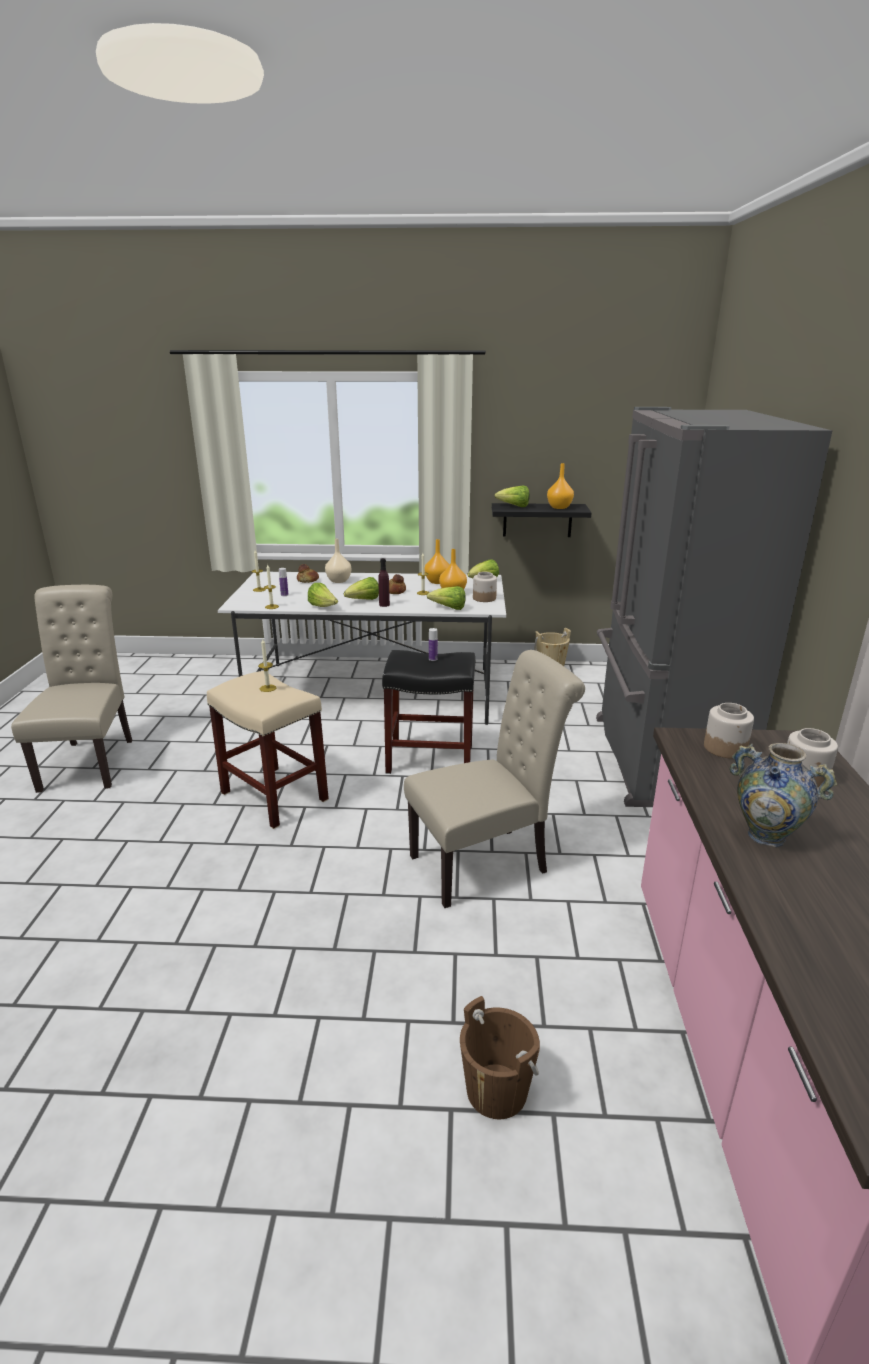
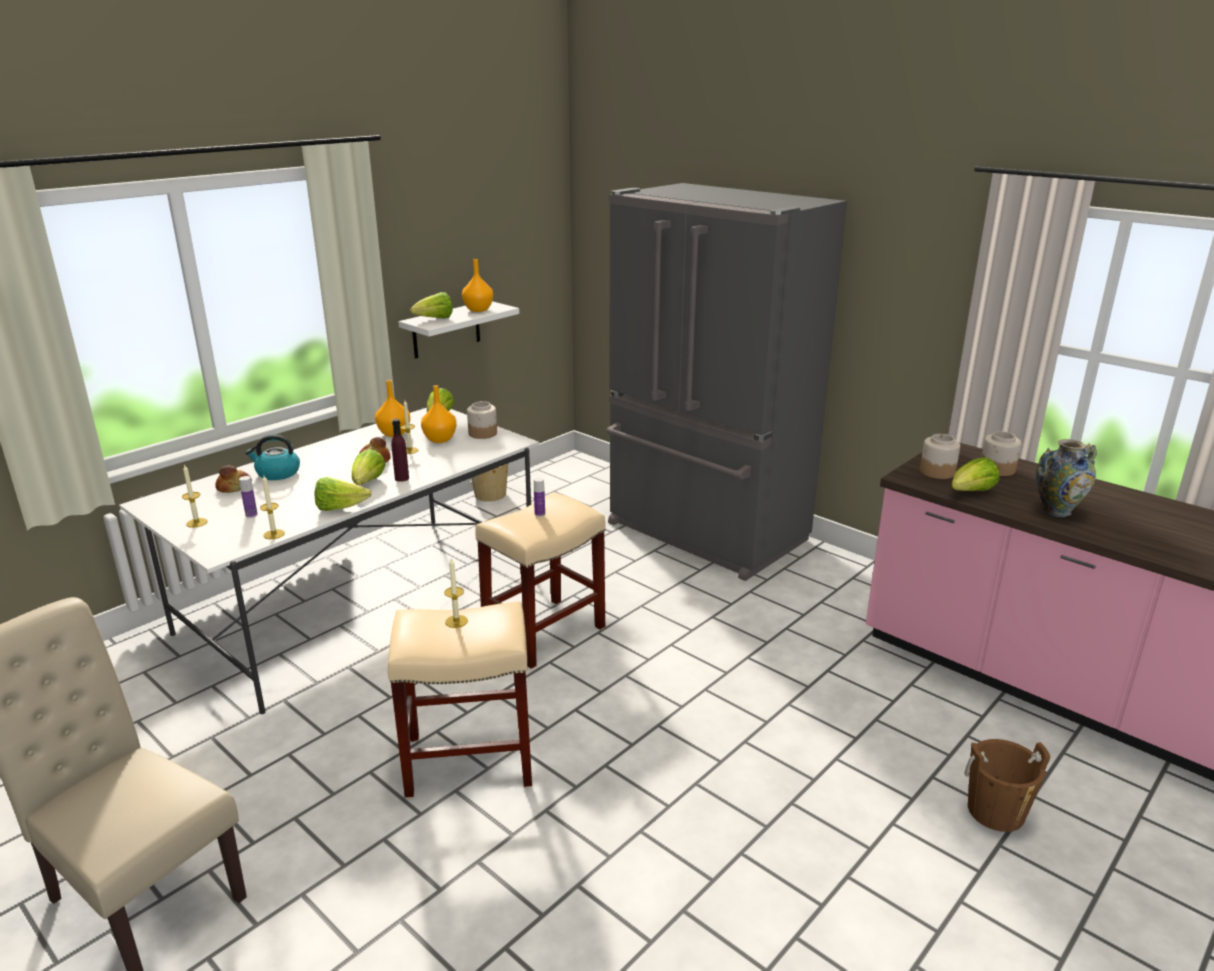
camera: 50 degrees left, 0 degrees up
beige vase [325,539,352,583] -> kettle [246,434,300,480]
black stool [382,650,475,774] -> beige stool [475,493,606,669]
beige chair [404,650,585,908] -> none
lettuce [427,586,466,610] -> lettuce moved to [952,458,1000,491]
black shelf [492,503,591,537] -> white shelf [398,301,519,359]

